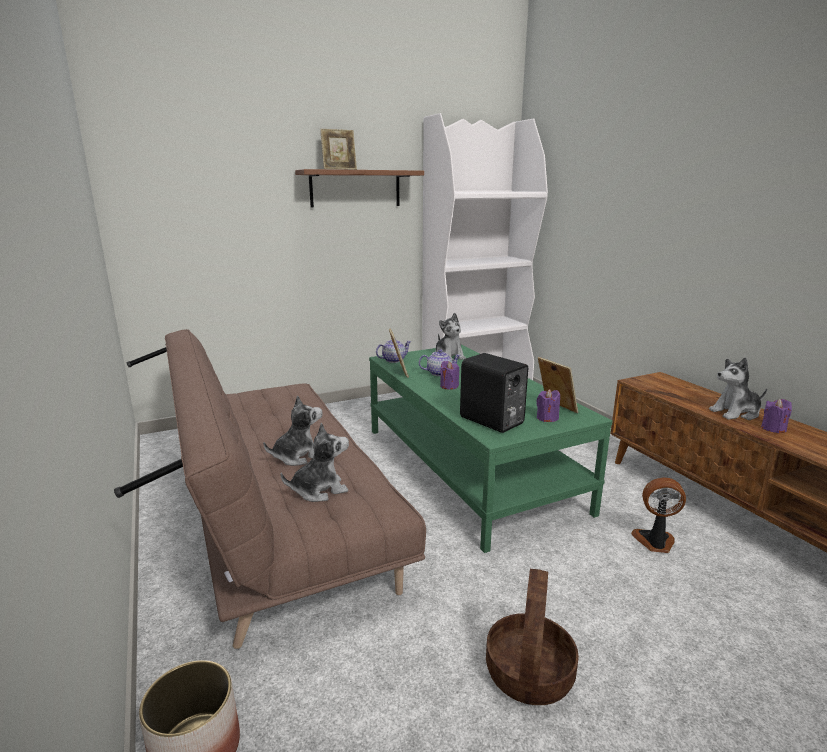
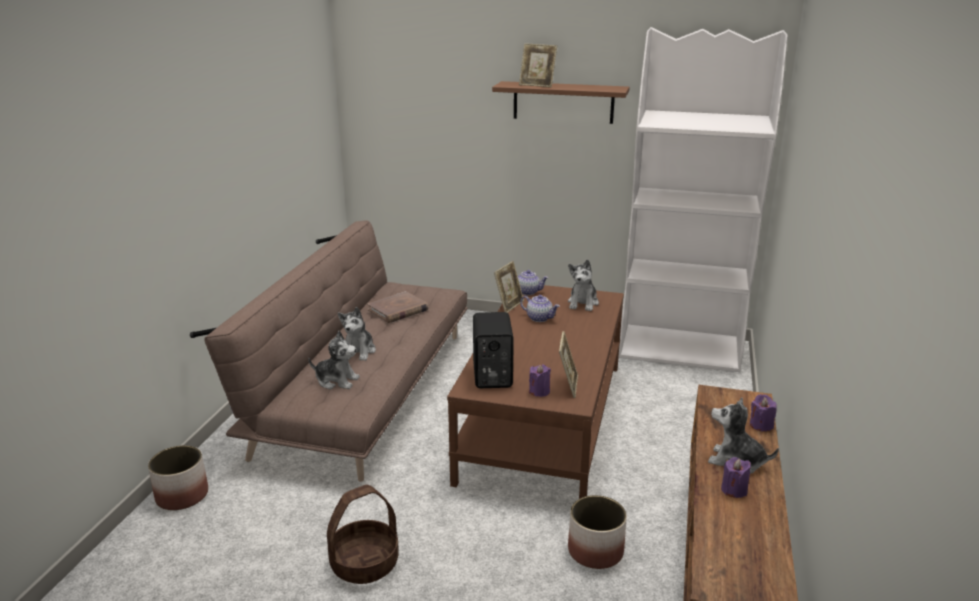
camera: 40 degrees right, 5 degrees up
plush toy [263,395,323,466] -> plush toy turned 90 degrees clockwise [338,307,376,361]
green coffee table [369,345,613,553] -> brown coffee table [447,285,624,499]
purple candle [440,361,459,390] -> purple candle moved to [750,394,777,432]
fan [631,478,686,553] -> planter [568,495,627,569]
none -> brown book [367,291,429,323]

